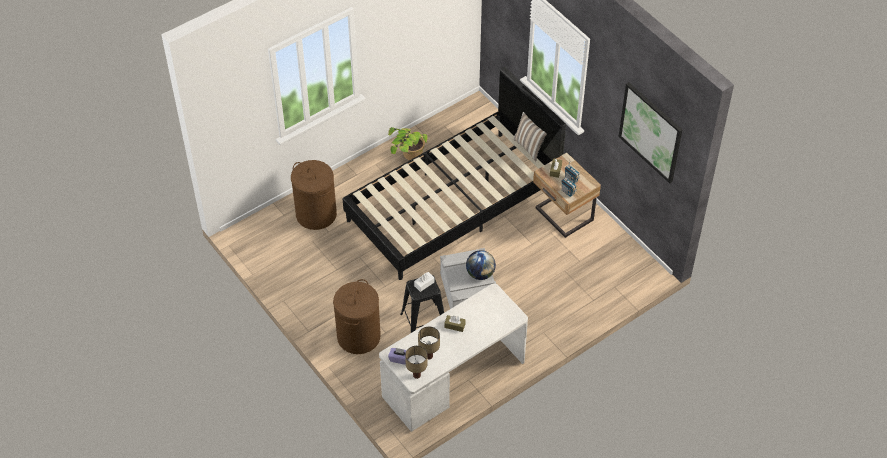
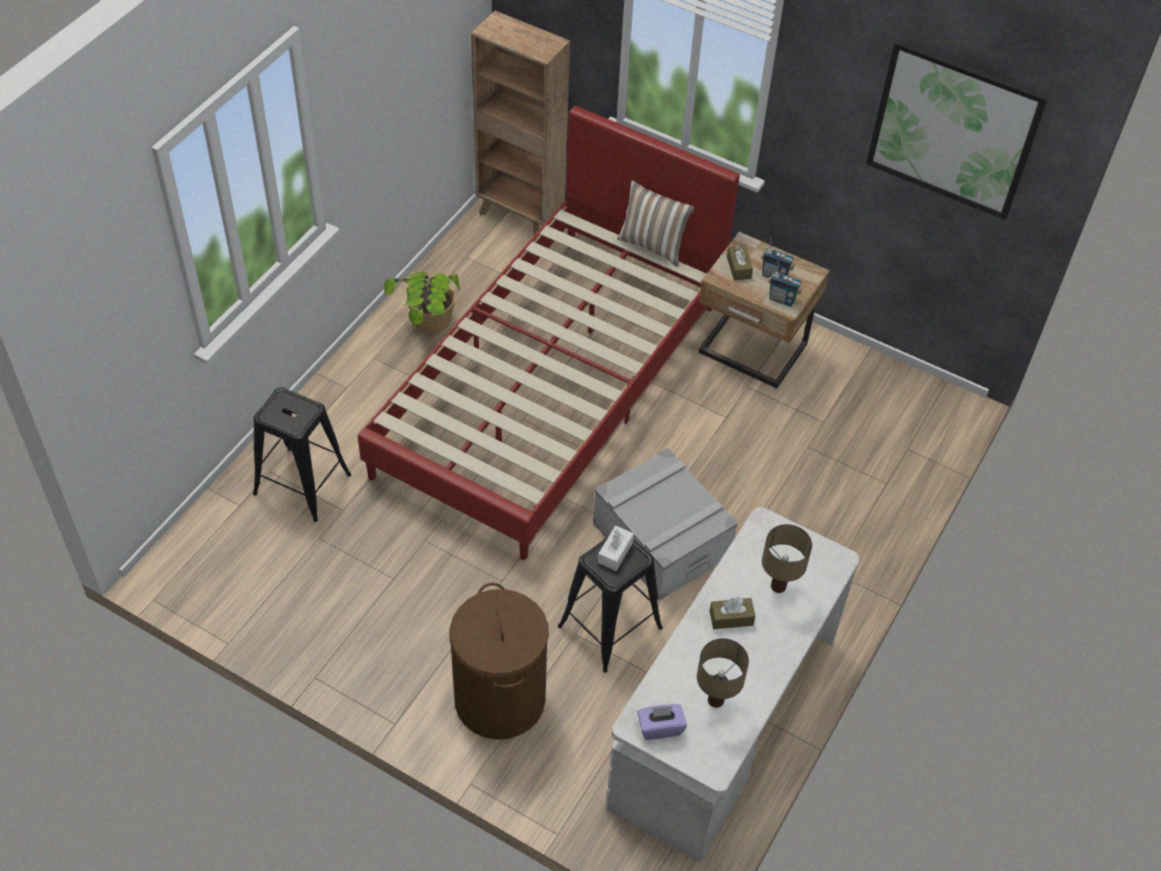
camera: 25 degrees left, 0 degrees up
brown laundry basket [291,160,337,230] -> black stool [253,387,351,522]
black bed [343,67,566,280] -> red bed [358,106,740,560]
table lamp [405,346,428,379] -> table lamp moved to [762,524,812,593]
globe [466,250,496,280] -> none
none -> brown bookcase [471,11,570,235]

